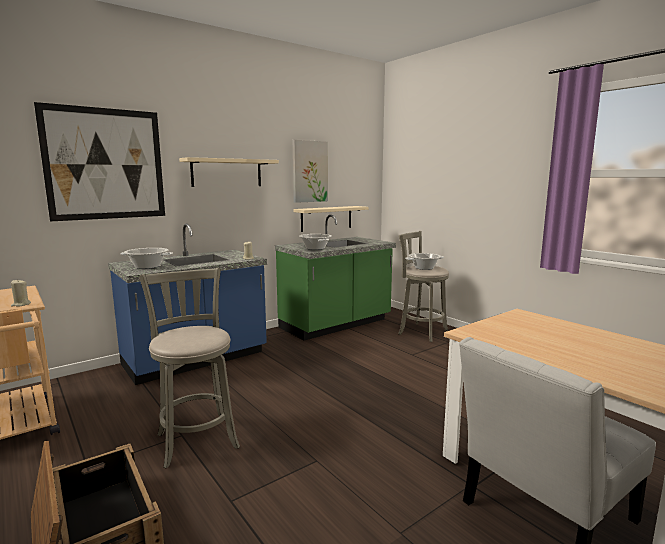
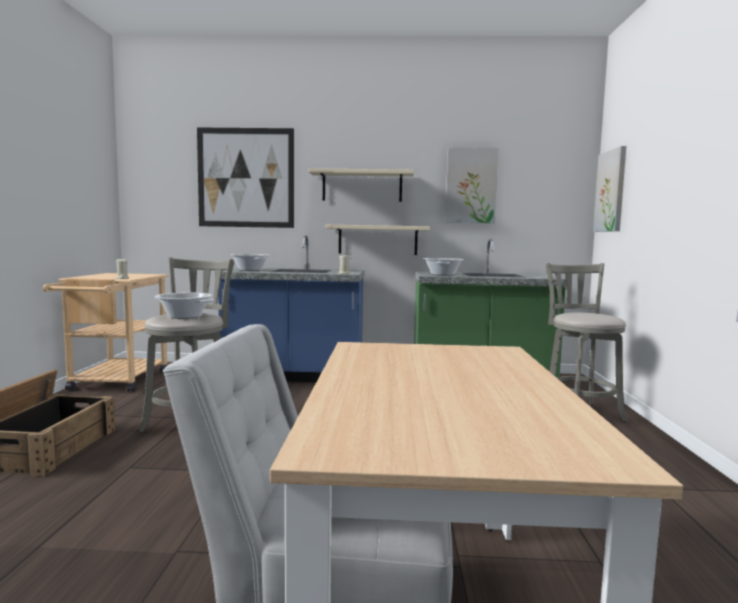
camera: 40 degrees right, 5 degrees down
beige shelf [293,206,369,232] -> beige shelf moved to [326,225,430,255]
cooking pot [405,253,444,270] -> cooking pot moved to [155,293,214,319]
none -> picture [593,146,626,232]

